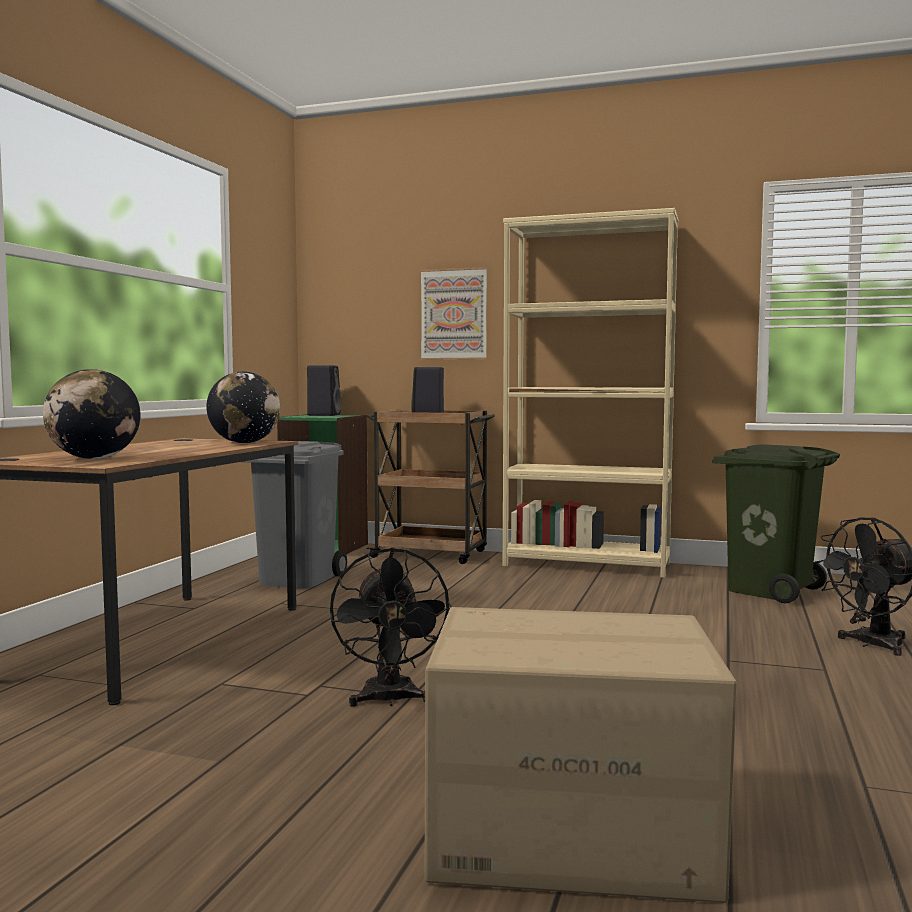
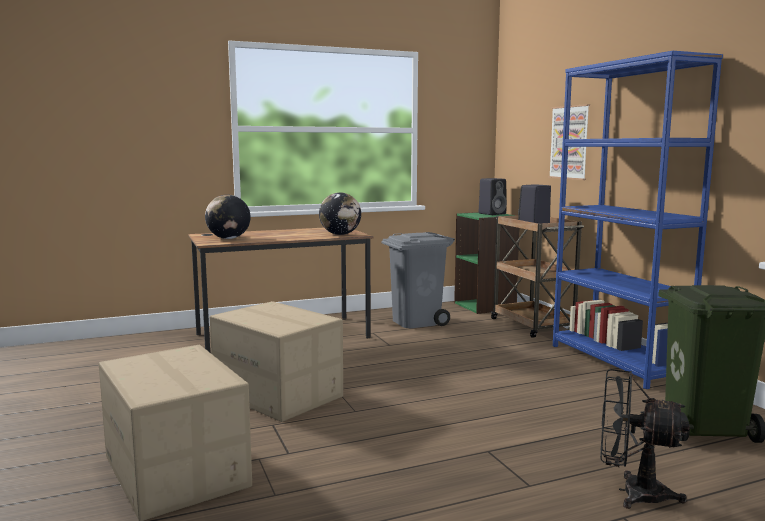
camera: 50 degrees right, 5 degrees up
black fan [330,547,452,707] -> cardboard box [210,301,343,422]
beige bookcase [503,208,679,578] -> blue bookcase [553,51,723,389]

